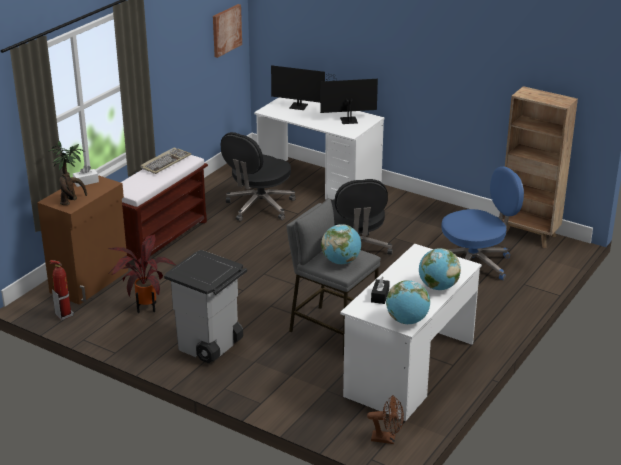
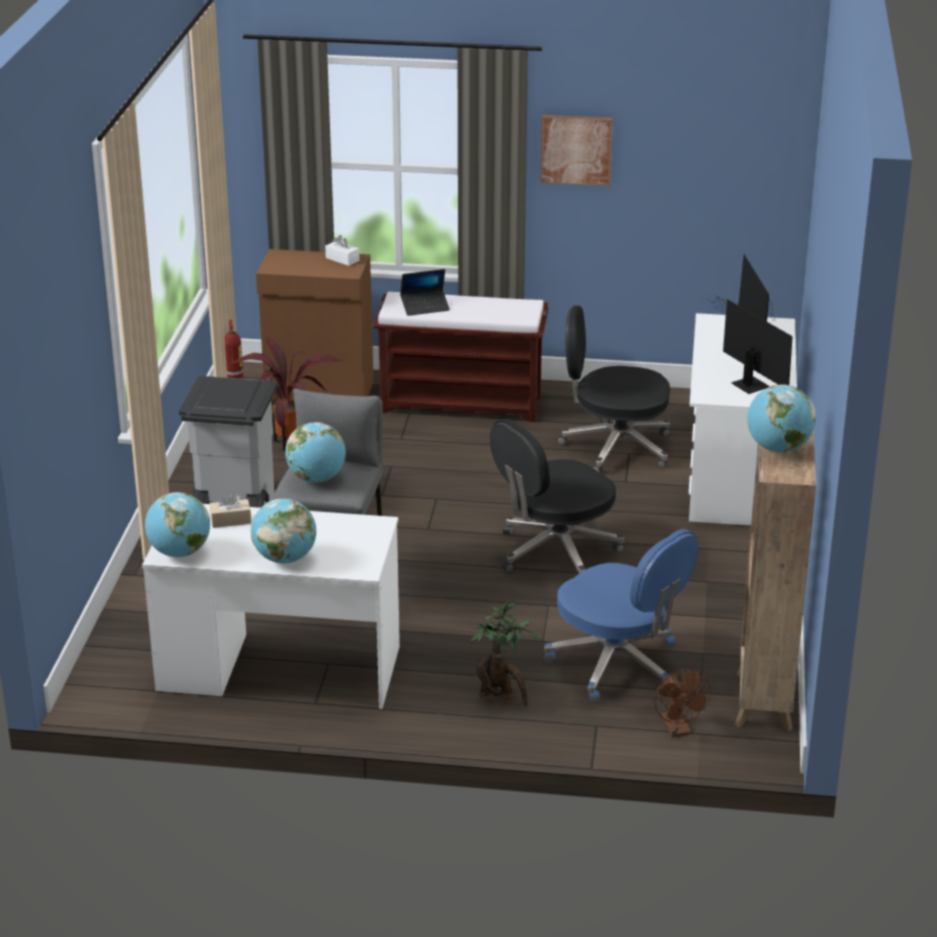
camera: 65 degrees right, 0 degrees up
potted plant [49,141,87,205] -> potted plant moved to [470,601,542,706]
keyboard [140,147,191,174] -> none
picture [213,4,242,58] -> picture moved to [540,115,613,186]
brown fan [367,395,404,444] -> brown fan moved to [654,669,711,737]
black tissue box [371,277,390,304] -> beige tissue box [210,493,251,528]
none -> laptop [400,269,450,316]
none -> globe [747,384,816,453]

